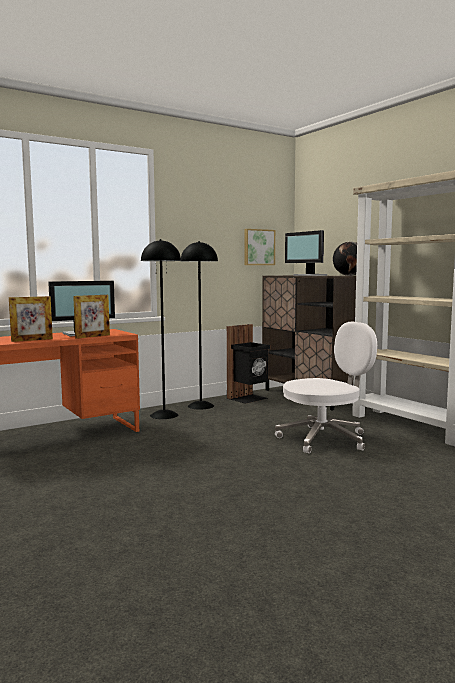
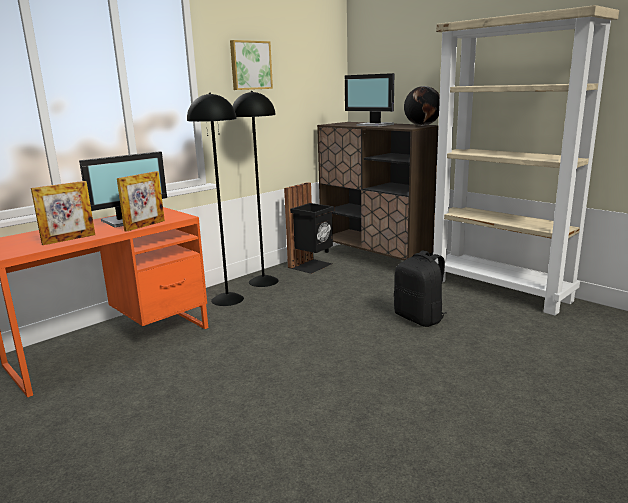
camera: 10 degrees left, 10 degrees up
picture [244,229,275,265] -> picture moved to [230,40,273,90]
white office chair [275,322,377,453] -> black backpack [394,250,447,327]

